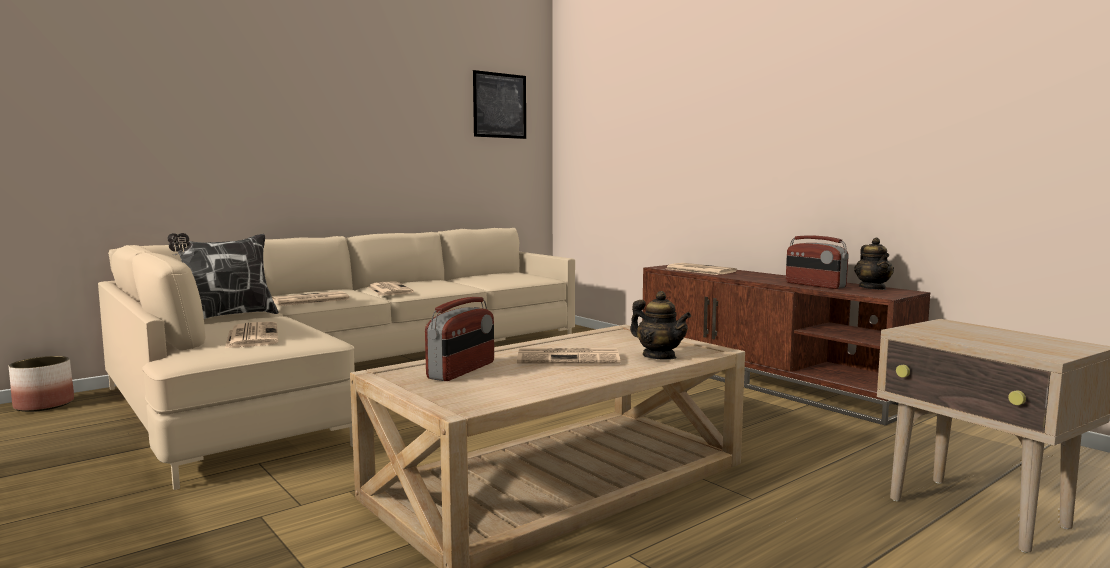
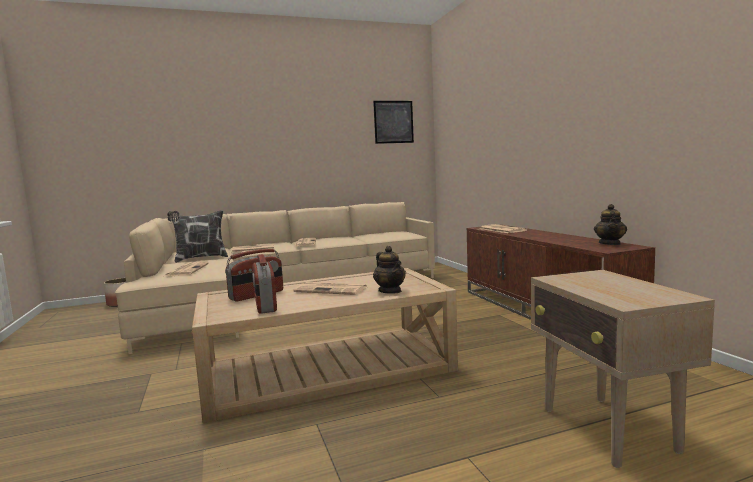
camera: 20 degrees right, 0 degrees up
radio [786,235,849,289] -> radio moved to [252,254,277,314]

